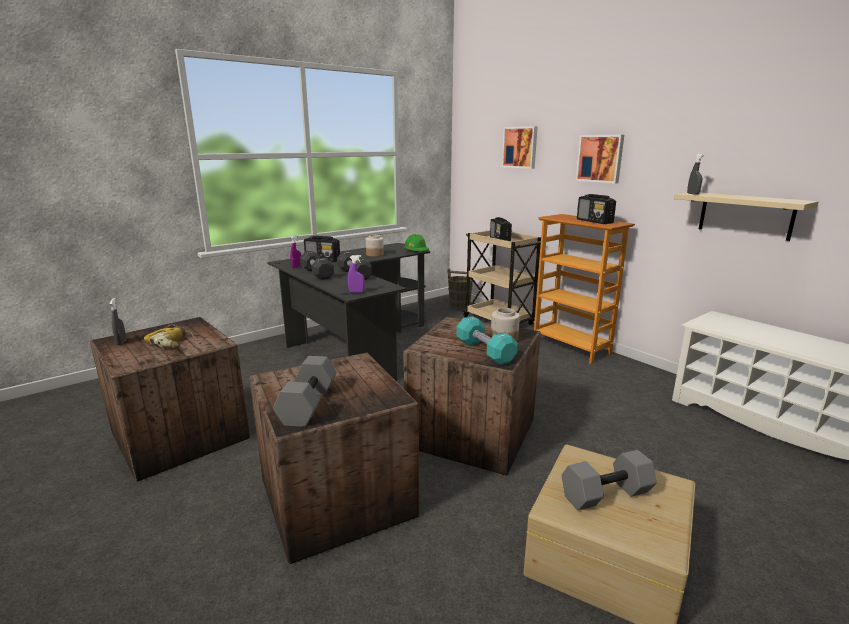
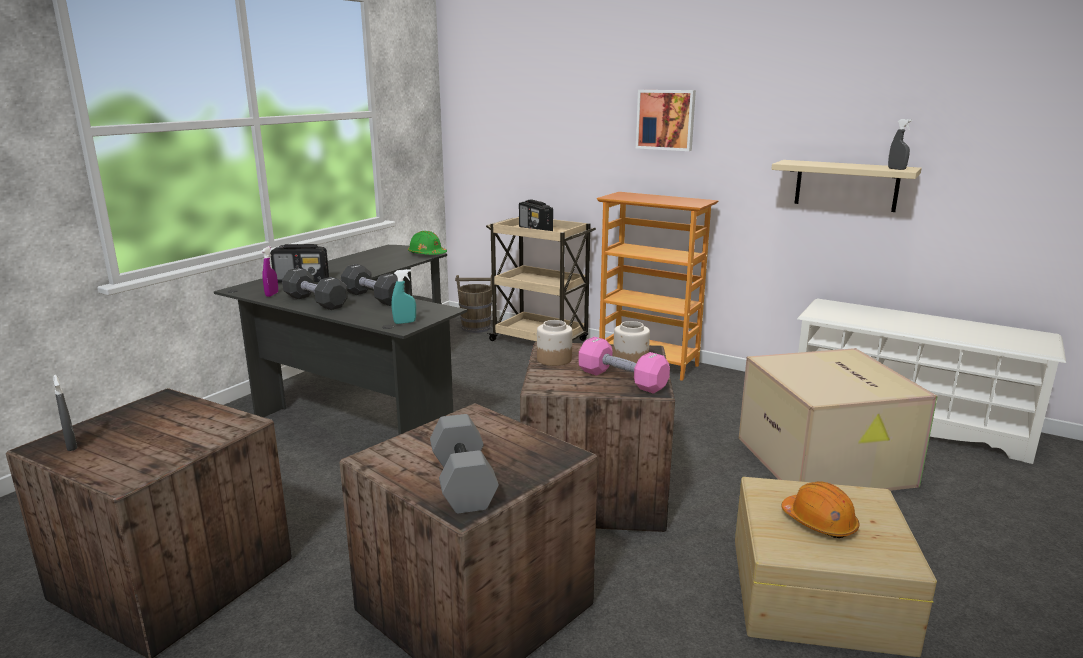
camera: 20 degrees left, 0 degrees up
power drill [144,324,194,349] -> none
purple spray bottle [348,255,365,293] -> turquoise spray bottle [392,269,416,324]
jar [366,235,384,257] -> jar moved to [537,320,572,366]
turquoise dumbbell [457,316,518,365] -> pink dumbbell [578,337,670,394]
picture [502,126,538,169] -> none
grey dumbbell [562,450,657,510] -> orange hard hat [781,481,859,538]
radio [577,194,616,224] -> none
grey spray bottle [687,154,705,195] -> grey spray bottle moved to [888,119,912,170]
none -> cardboard box [739,348,938,491]

